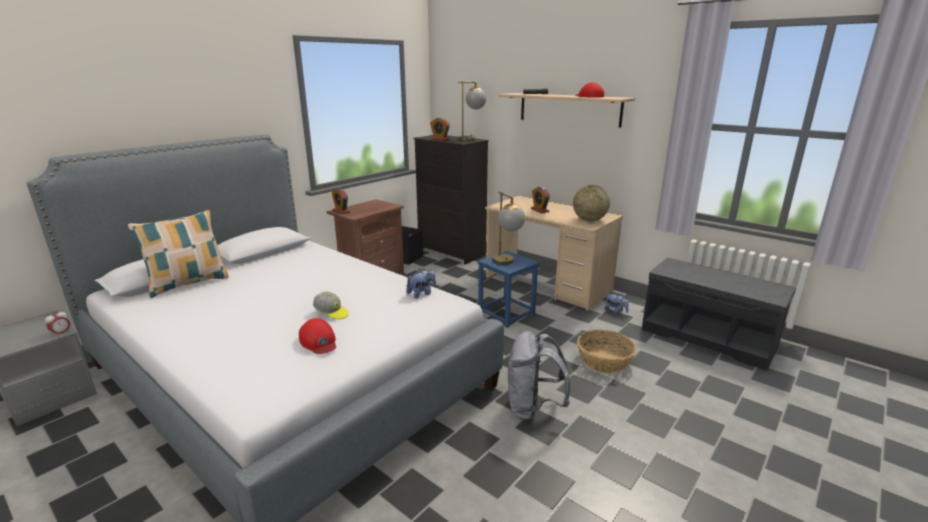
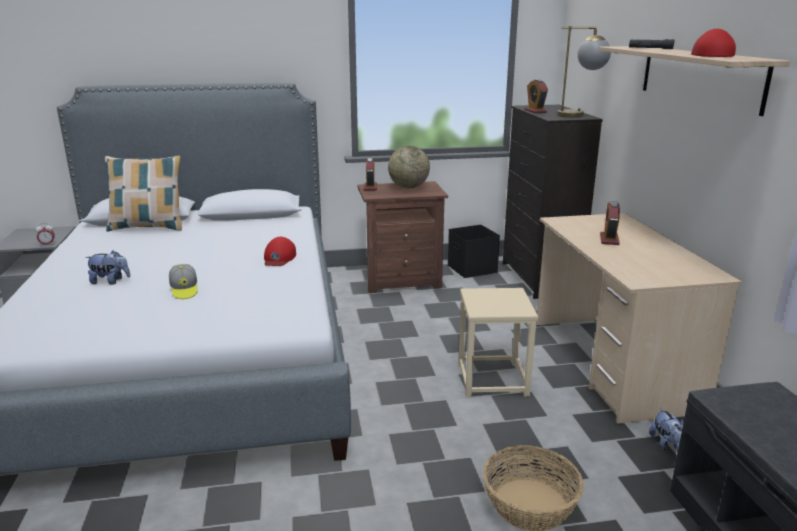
camera: 40 degrees right, 0 degrees up
red cap [299,318,336,354] -> red cap moved to [264,237,296,266]
plush toy [406,269,436,299] -> plush toy moved to [85,250,130,285]
blue stool [478,251,539,328] -> beige stool [458,288,538,398]
table lamp [492,191,525,265] -> none
grey backpack [508,331,570,421] -> none
globe [573,185,610,221] -> globe moved to [388,146,430,188]

